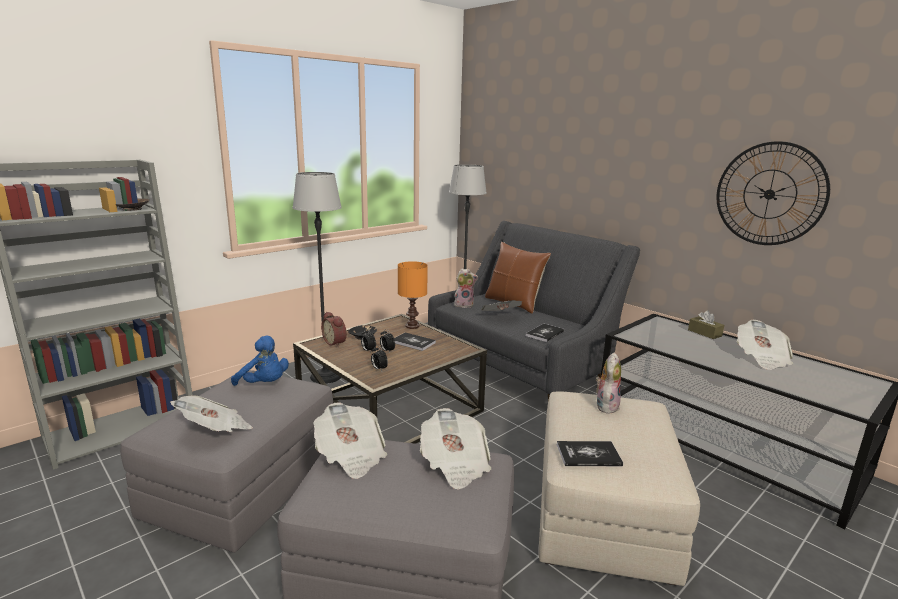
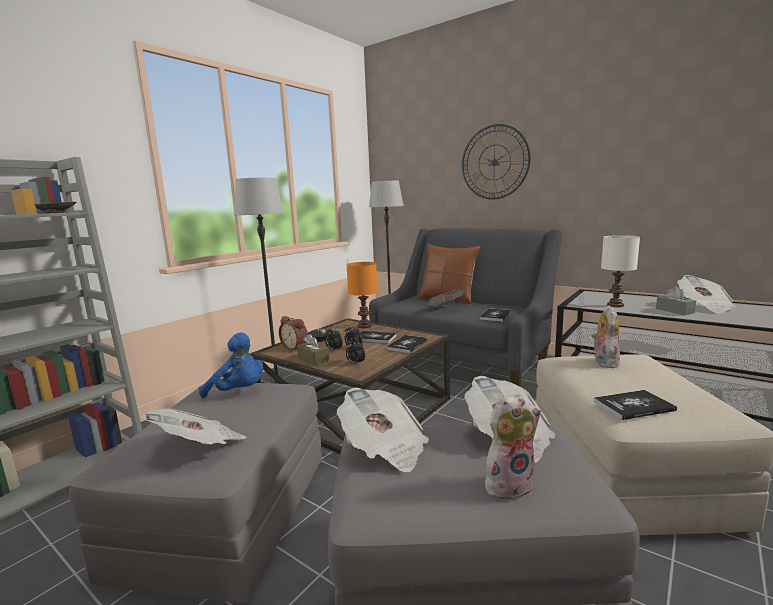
camera: 10 degrees left, 5 degrees down
plush toy [454,268,478,308] -> plush toy moved to [485,394,541,500]
brown tissue box [688,310,724,339] -> brown tissue box moved to [297,334,330,366]
wall clock [717,141,830,245] -> wall clock moved to [462,124,530,200]
none -> book [386,335,428,353]
none -> white table lamp [601,235,640,307]
none -> grey tissue box [656,286,696,315]

